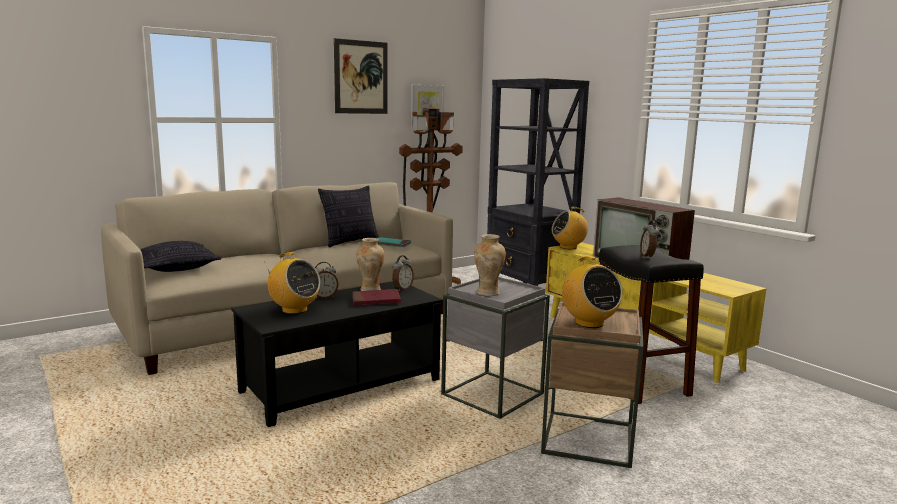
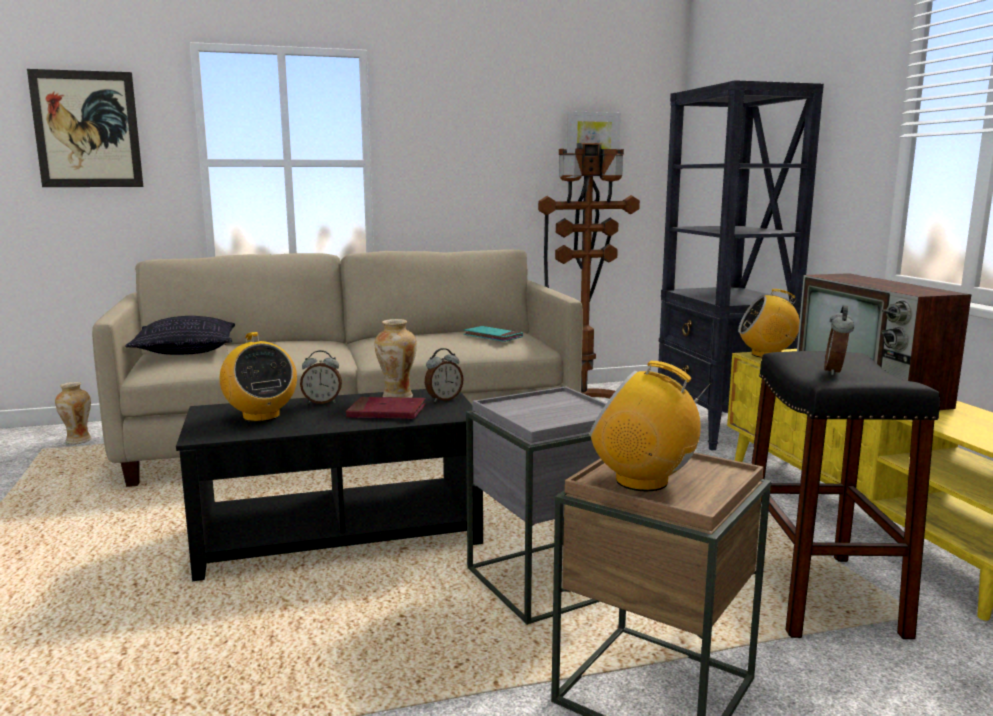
camera: 20 degrees right, 0 degrees up
pillow [318,186,379,248] -> none
picture [334,38,387,114] -> picture moved to [27,69,143,187]
vase [474,234,506,296] -> vase moved to [55,382,91,444]
radio [562,256,623,328] -> radio turned 120 degrees clockwise [589,361,712,491]

